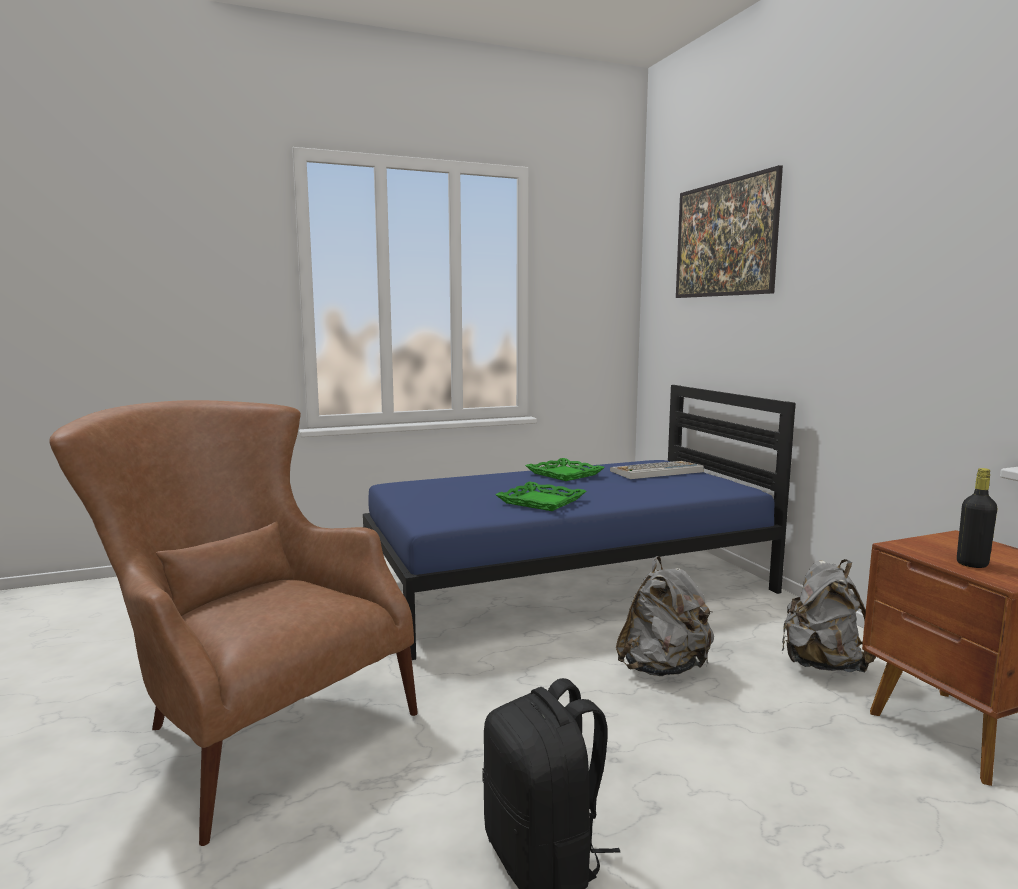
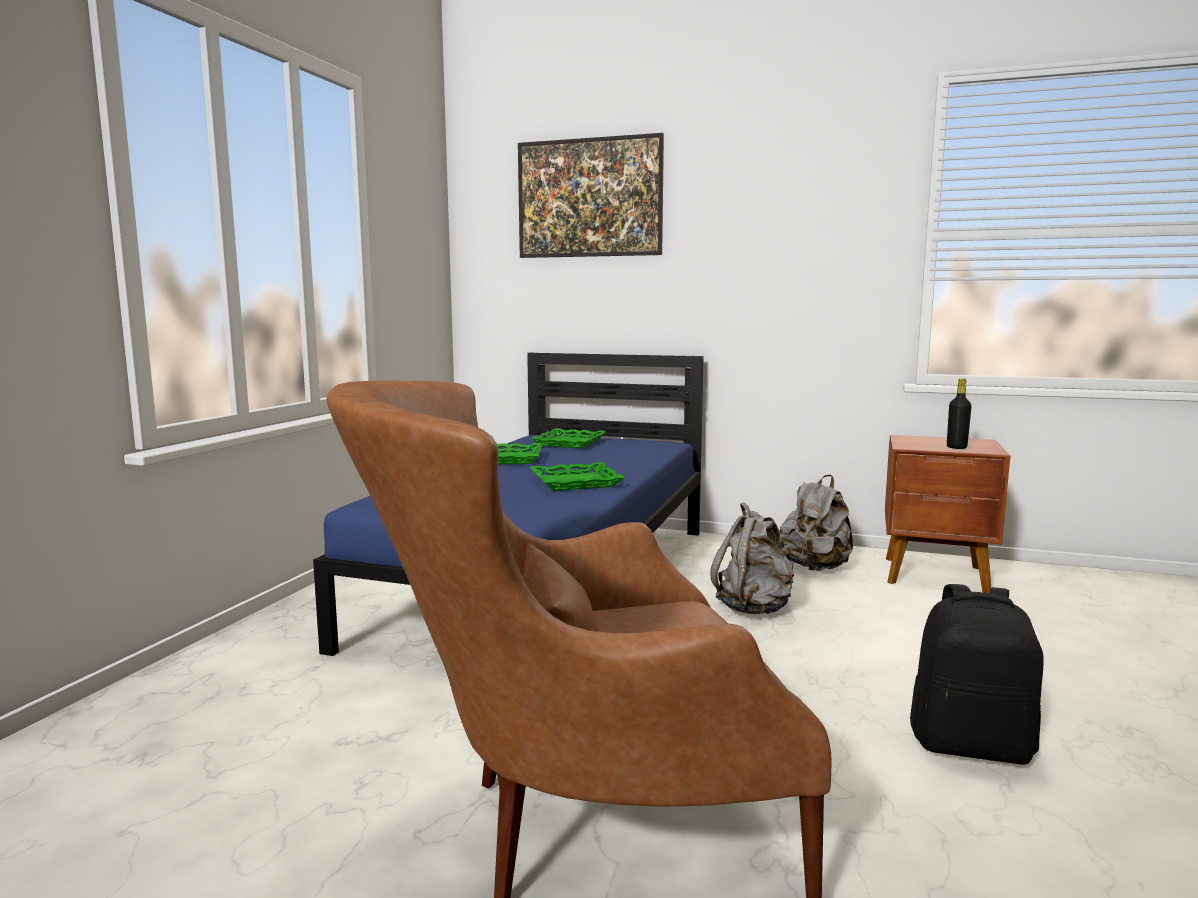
camera: 50 degrees left, 0 degrees up
keyboard [610,461,704,479] -> green tray [531,428,606,448]

